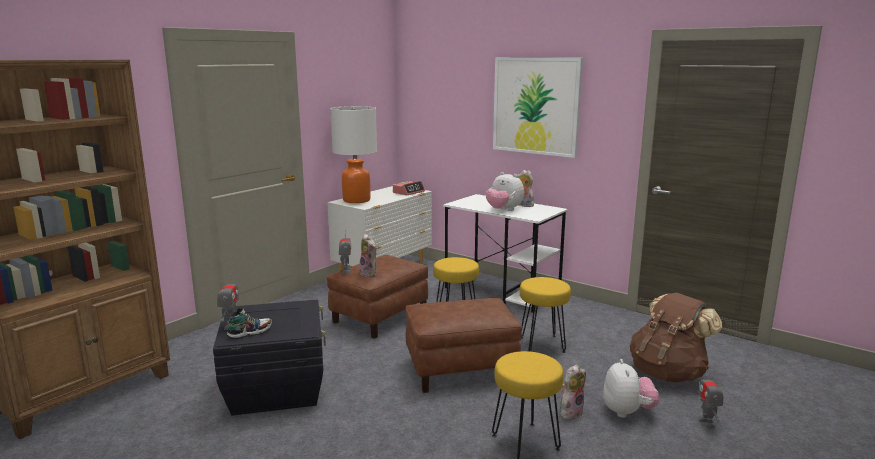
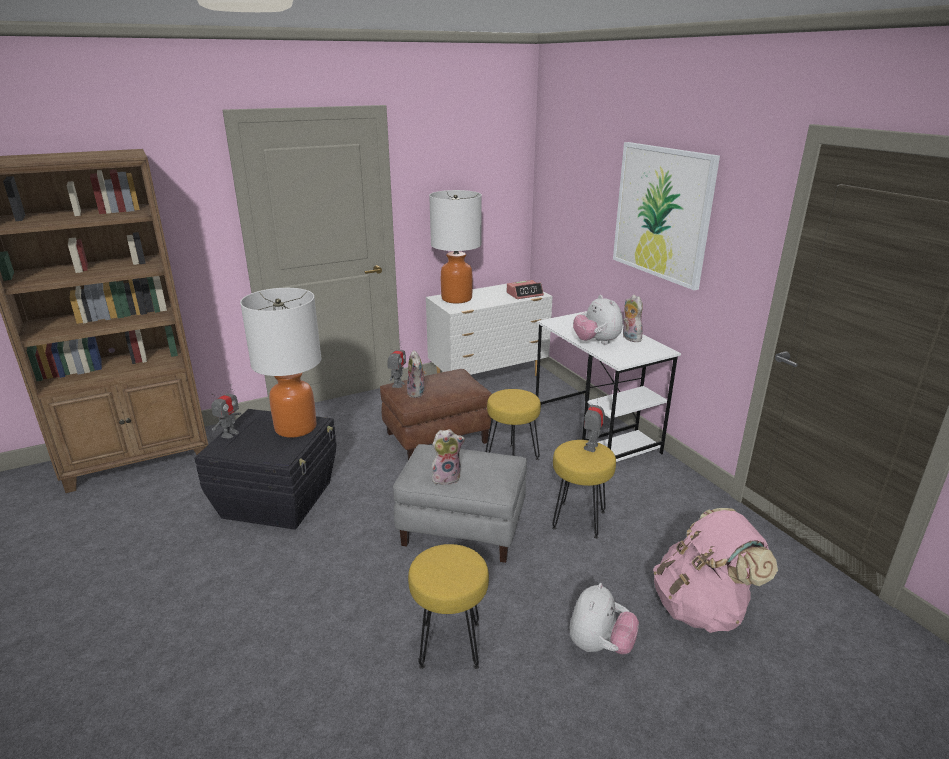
camera: 25 degrees right, 10 degrees up
shoe [227,308,272,339] -> none
brown ottoman [406,298,522,393] -> grey ottoman [393,444,527,563]
plush toy [560,365,586,419] -> plush toy moved to [432,429,465,485]
brown backpack [630,292,722,383] -> pink backpack [653,508,778,633]
toy robot [698,368,723,428] -> toy robot moved to [584,394,604,452]
none -> table lamp [240,288,321,438]

